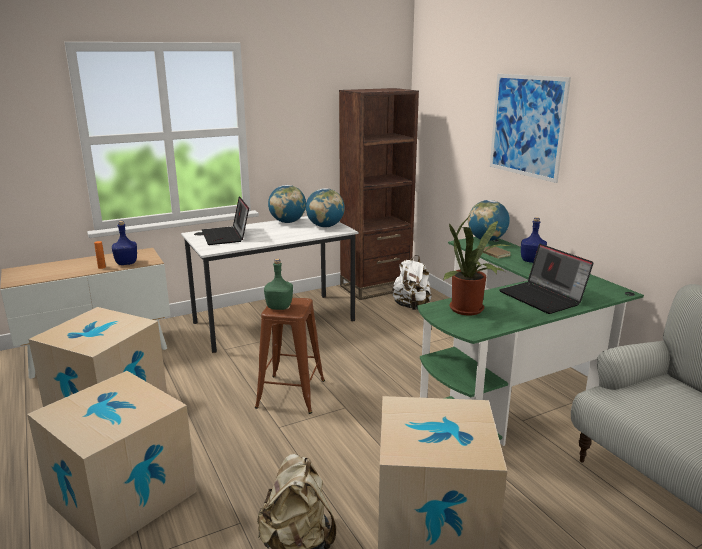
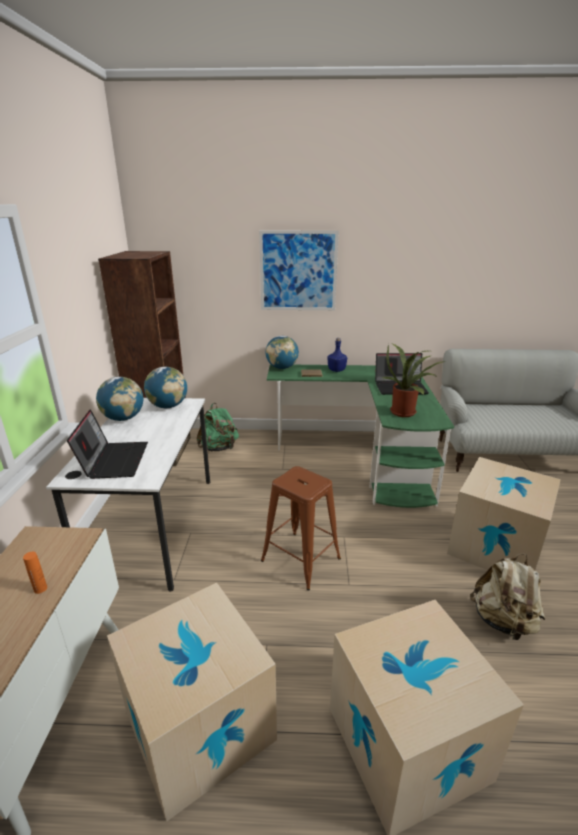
camera: 60 degrees left, 5 degrees up
blue bottle [112,221,137,265] -> none
laptop [202,196,249,245] -> laptop turned 105 degrees counterclockwise [67,409,148,479]
green bottle [264,259,293,310] -> none
white backpack [392,255,432,310] -> green backpack [197,403,239,452]

